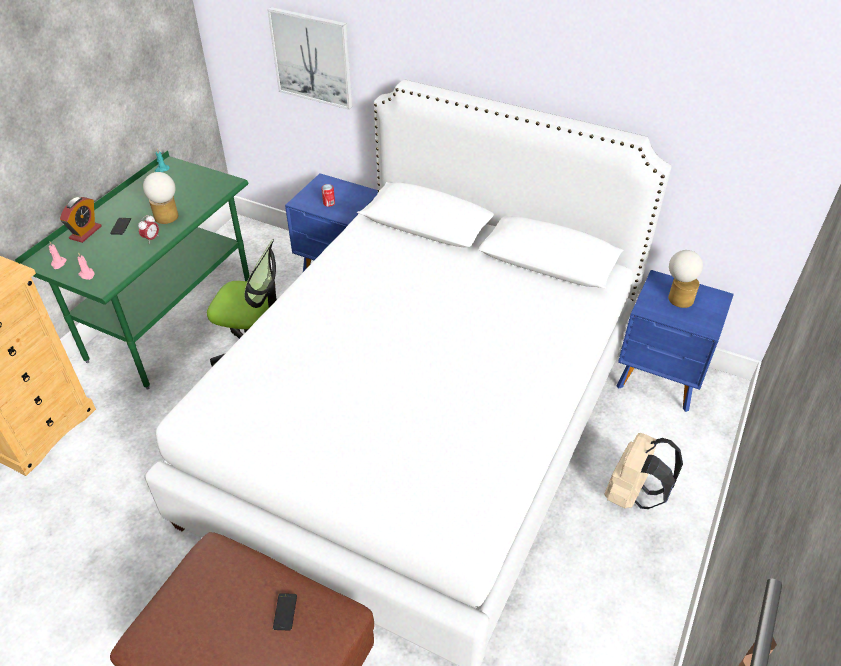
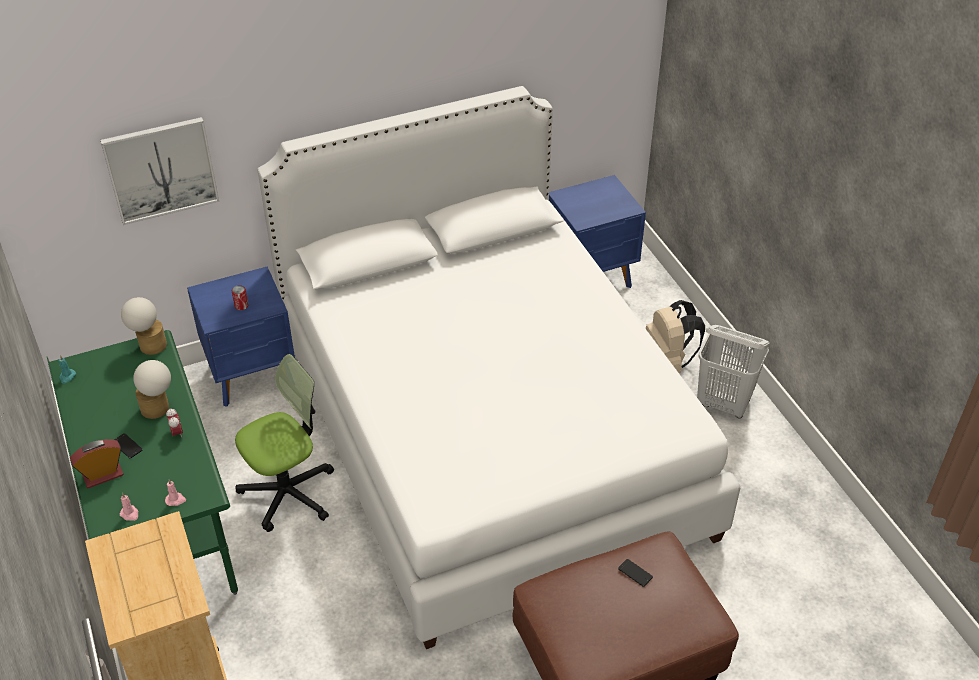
camera: 50 degrees left, 0 degrees up
alarm clock [60,197,102,243] -> alarm clock turned 90 degrees counterclockwise [70,439,124,488]
table lamp [668,250,703,308] -> table lamp moved to [121,297,167,355]
none -> white laundry basket [697,325,770,418]

